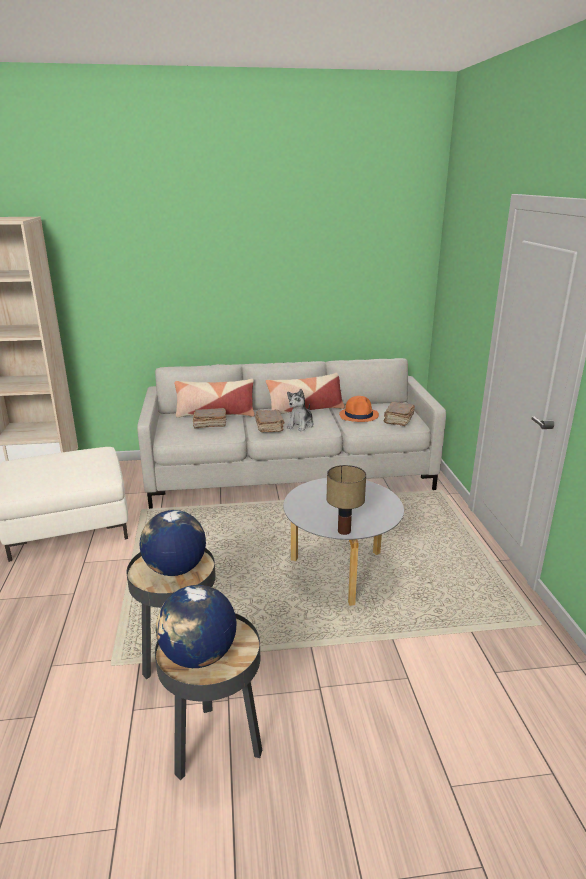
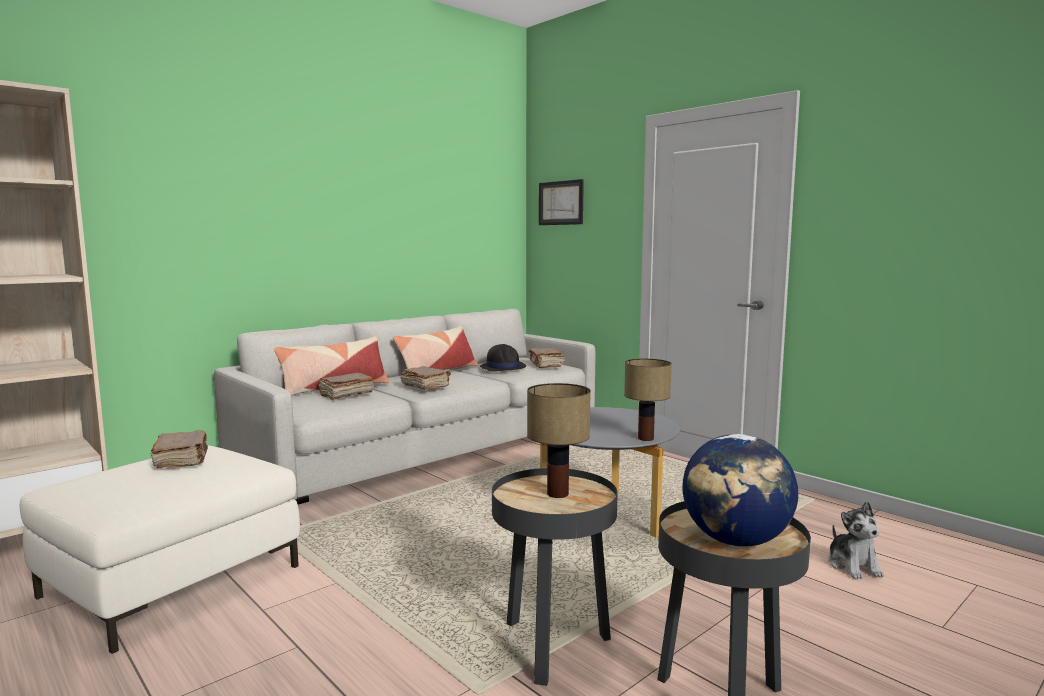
camera: 35 degrees left, 15 degrees down
globe [140,510,206,576] -> table lamp [527,383,591,498]
plush toy [286,389,314,431] -> plush toy moved to [828,501,884,579]
orange hat [339,396,379,422] -> black hat [480,344,526,372]
none -> brown book [151,430,208,468]
none -> picture [539,179,584,225]

